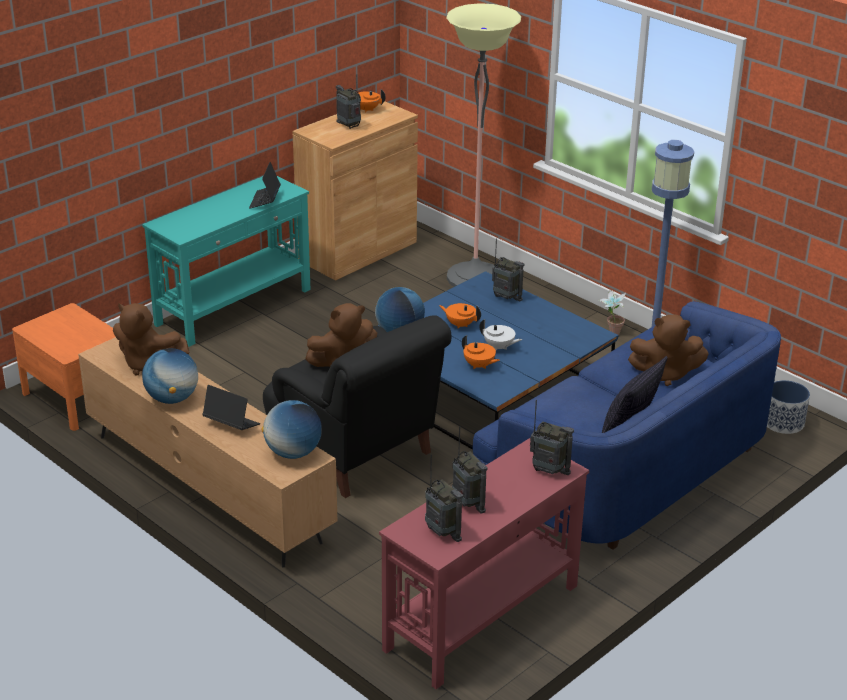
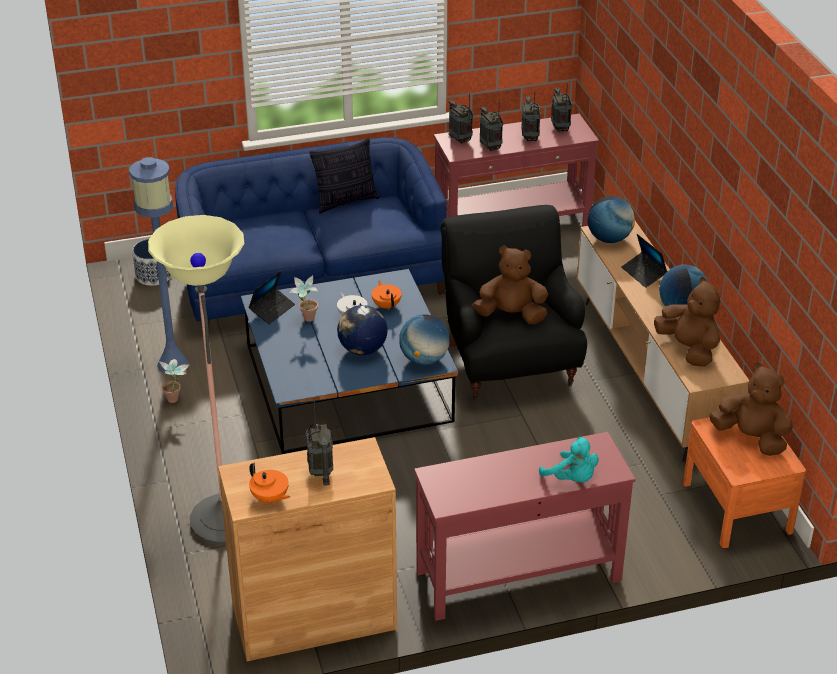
camera: 150 degrees left, 5 degrees up
turquoise console table [142,176,311,347] -> red console table [414,432,635,621]
laptop [249,162,281,209] -> laptop moved to [249,271,295,324]
orange teapot [439,303,481,328] -> globe [337,305,388,355]
radio [492,238,524,301] -> radio moved to [480,101,503,151]
brown plush toy [628,315,709,386] -> brown plush toy moved to [709,362,793,456]
none -> potted plant [290,275,318,322]
none -> turquoise plush toy [539,437,598,482]

